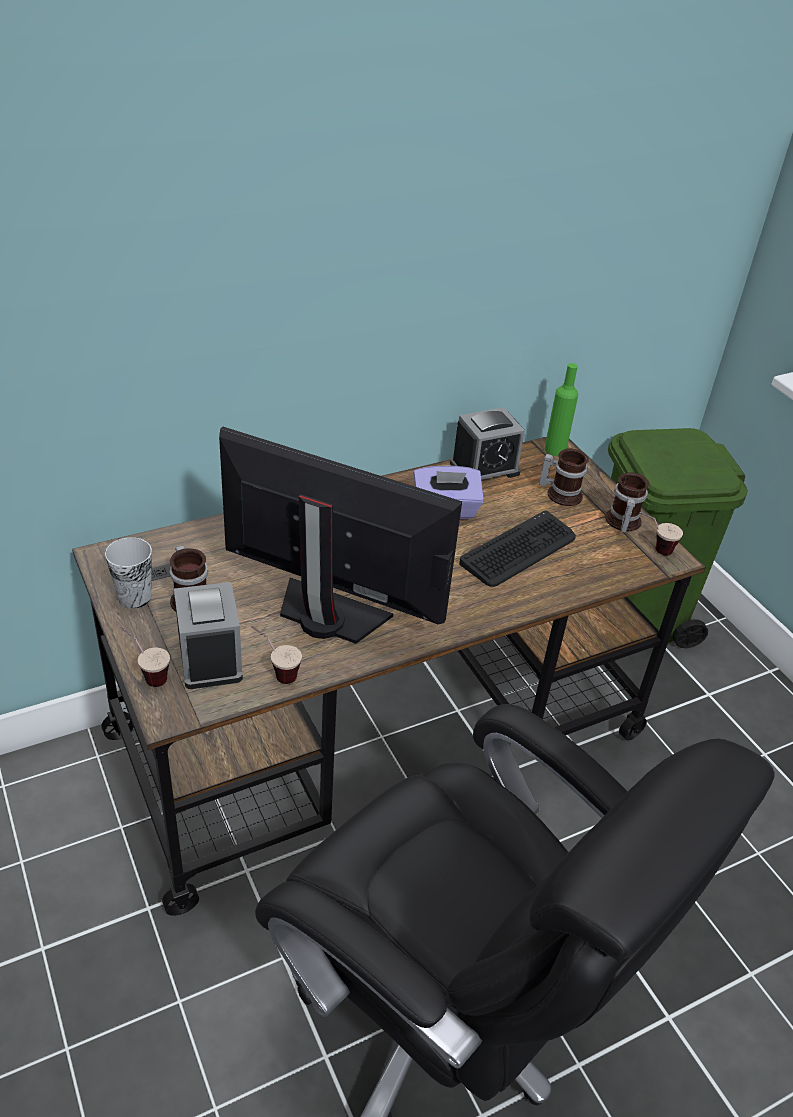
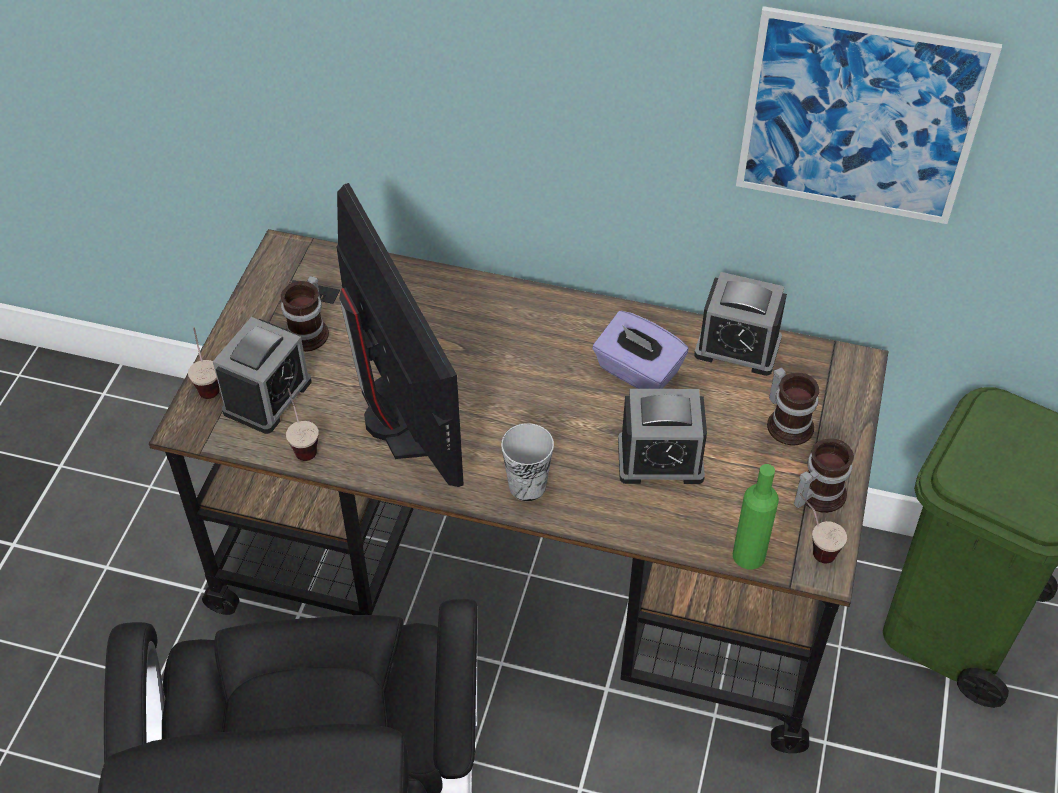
camera: 45 degrees right, 10 degrees up
cup [105,537,152,609] -> cup moved to [501,423,554,501]
keyboard [459,511,576,587] -> alarm clock [618,389,707,484]
green bottle [545,363,578,456] -> green bottle moved to [733,464,779,569]
none -> picture [736,6,1002,224]

